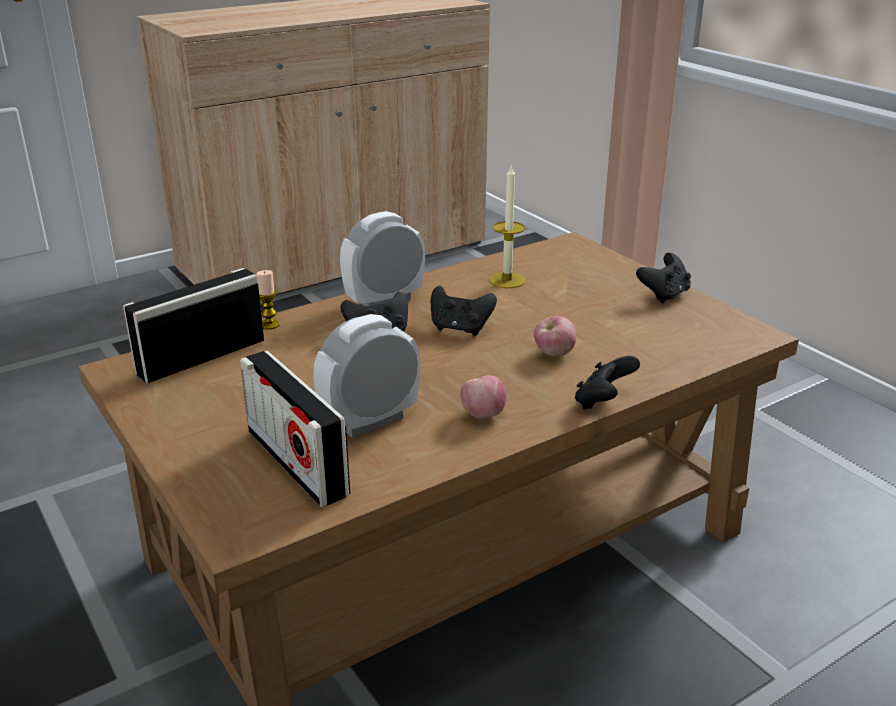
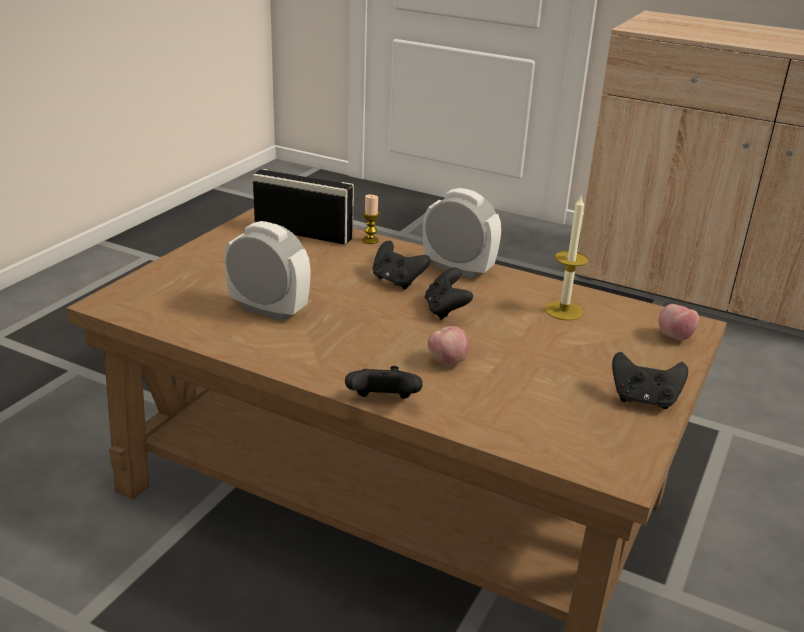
camera: 60 degrees right, 0 degrees up
radio [240,351,350,507] -> none
apple [460,375,506,419] -> apple moved to [659,304,699,341]

